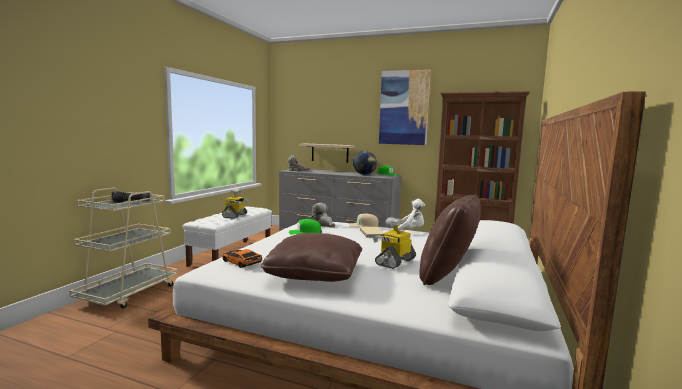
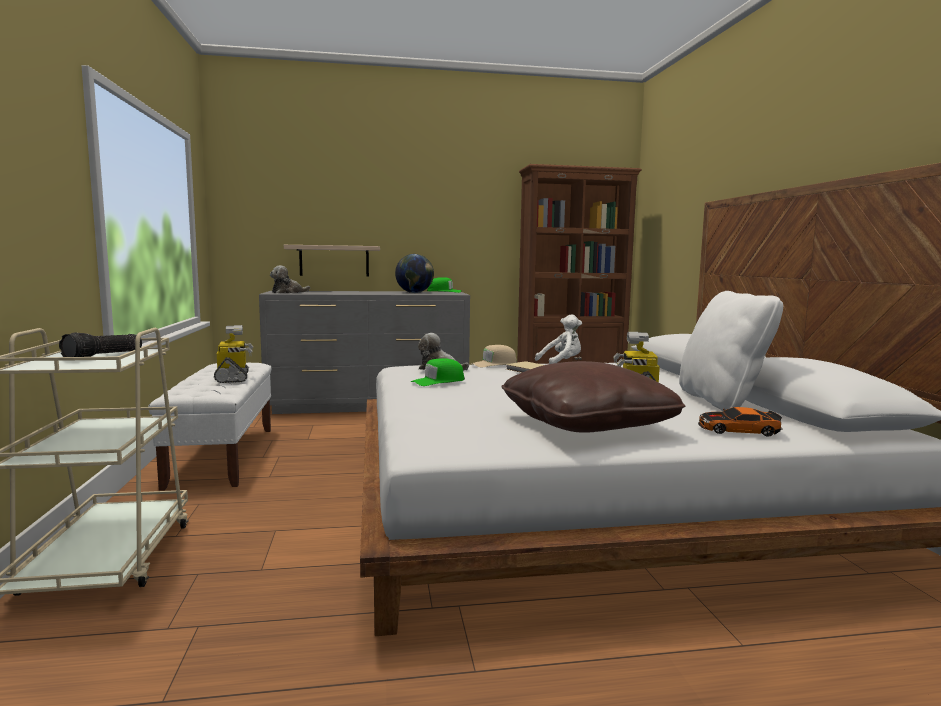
camera: 30 degrees left, 0 degrees up
toy car [222,249,262,268] -> toy car moved to [698,407,783,437]
picture [379,69,431,145] -> none
brown pillow [419,195,481,285] -> white pillow [679,291,783,411]

